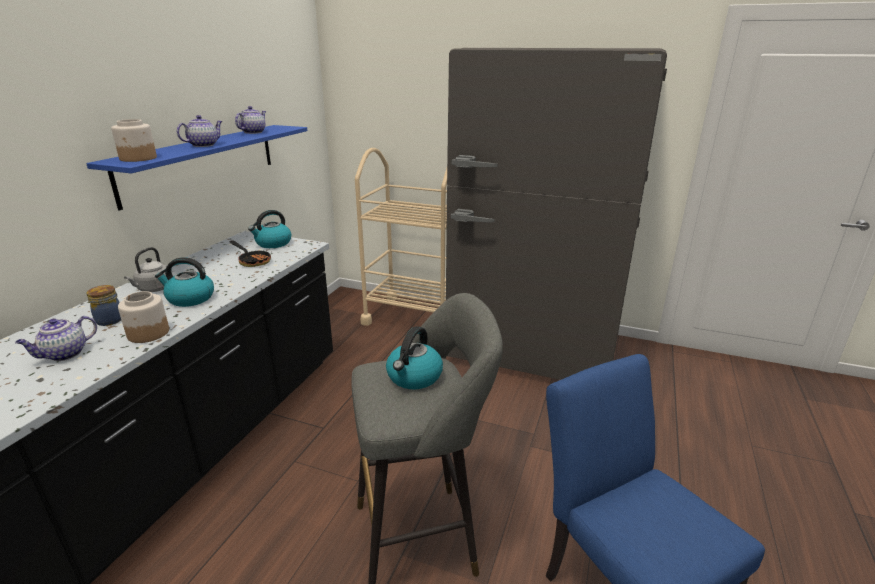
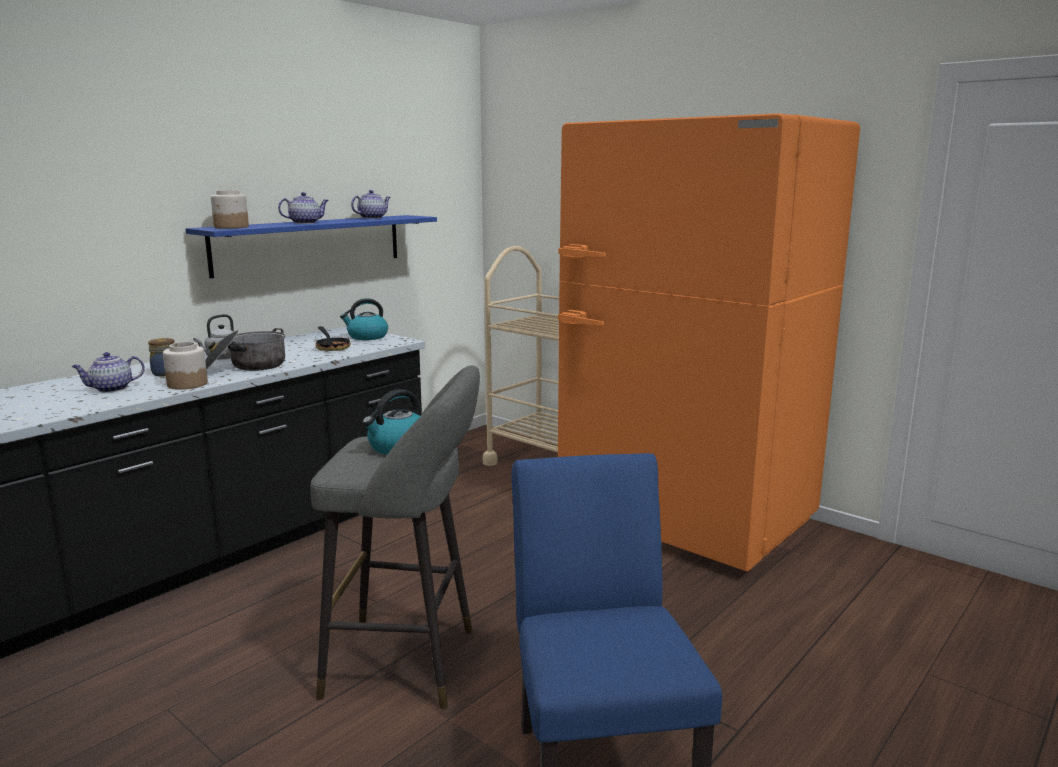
camera: 20 degrees right, 10 degrees down
kettle [155,257,214,307] -> cooking pot [205,328,285,371]
grey fridge [446,48,667,380] -> orange fridge [558,113,860,572]

